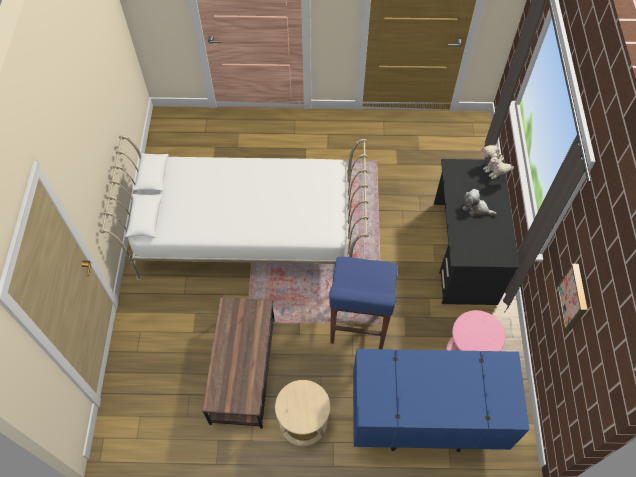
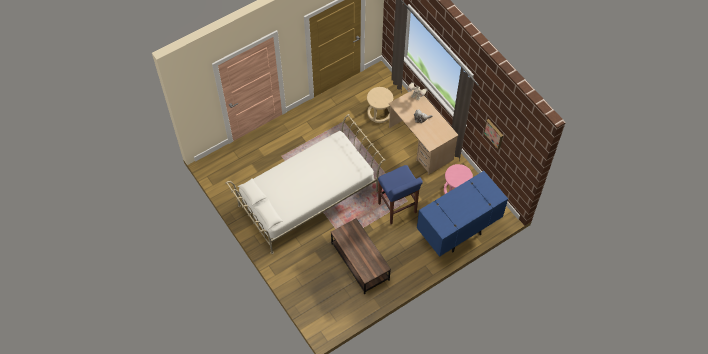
camera: 35 degrees left, 0 degrees up
beige stool [275,380,331,447] -> beige stool moved to [367,87,393,123]
black desk [434,159,519,305] -> beige desk [389,90,459,175]

